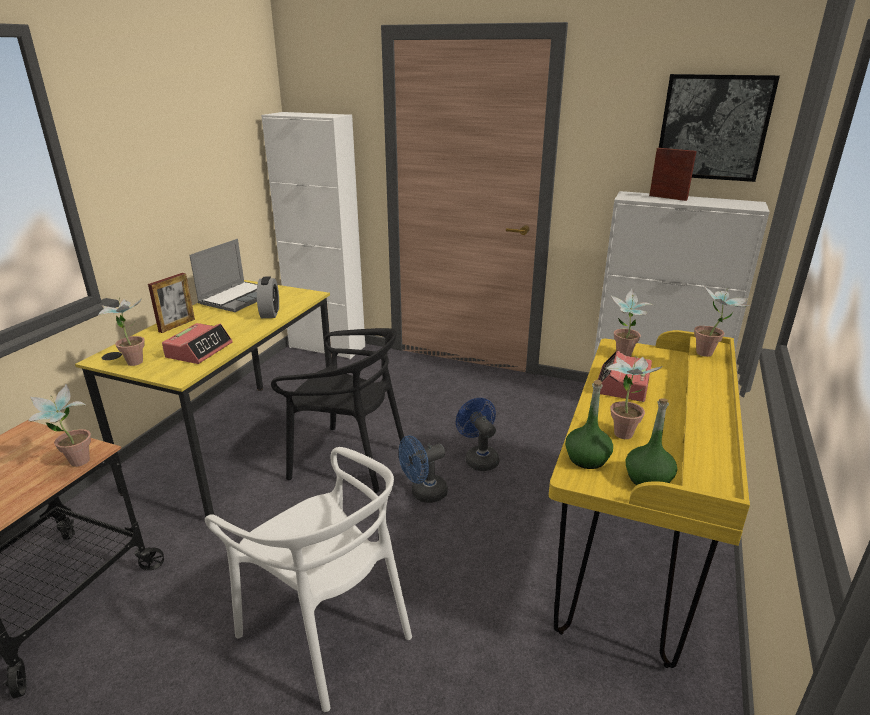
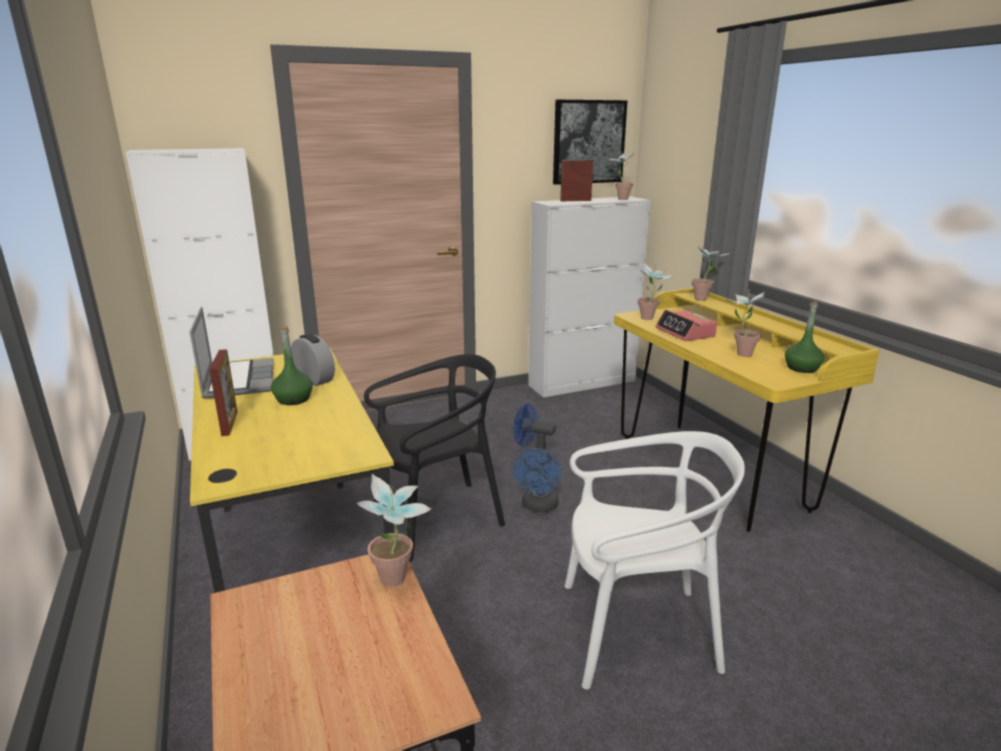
camera: 45 degrees left, 5 degrees down
potted plant [98,298,145,366] -> potted plant moved to [607,152,635,200]
alarm clock [162,323,233,364] -> none
green bottle [565,380,613,469] -> green bottle moved to [271,325,313,405]

